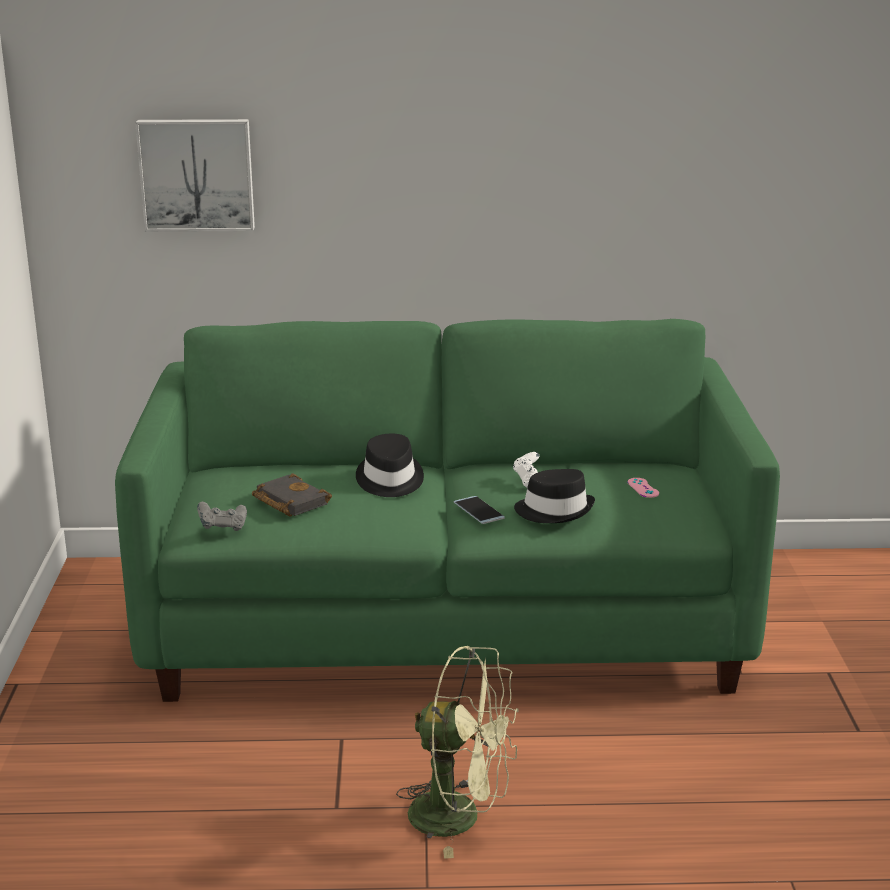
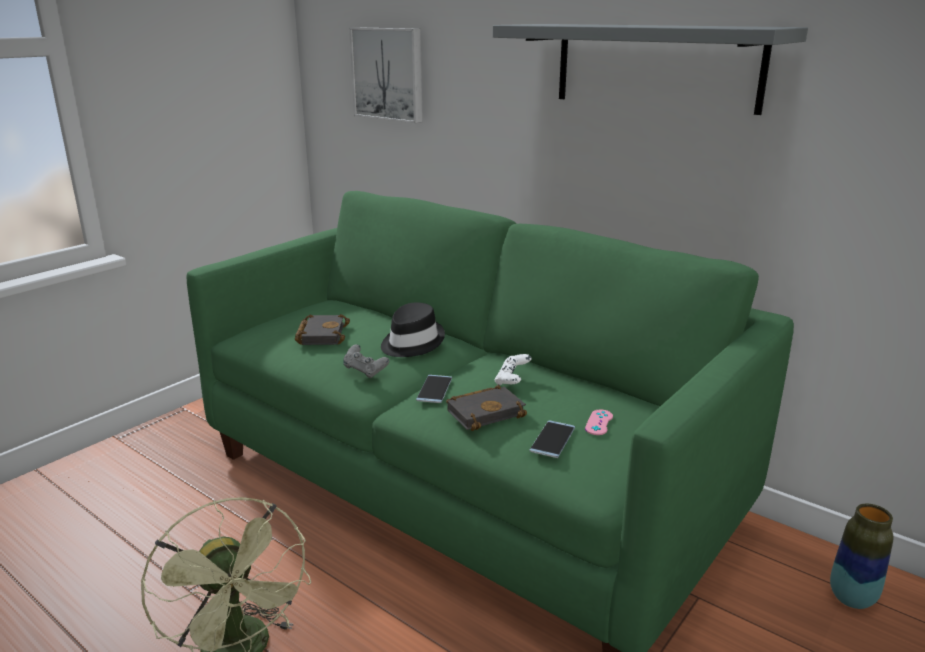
camera: 40 degrees right, 0 degrees up
grey game controller [197,502,247,531] -> grey game controller moved to [343,344,389,378]
black hat [514,469,595,523] -> black book [446,385,527,431]
none -> grey shelf [493,24,808,115]
none -> phone [530,421,575,458]
none -> vase [830,504,894,609]

